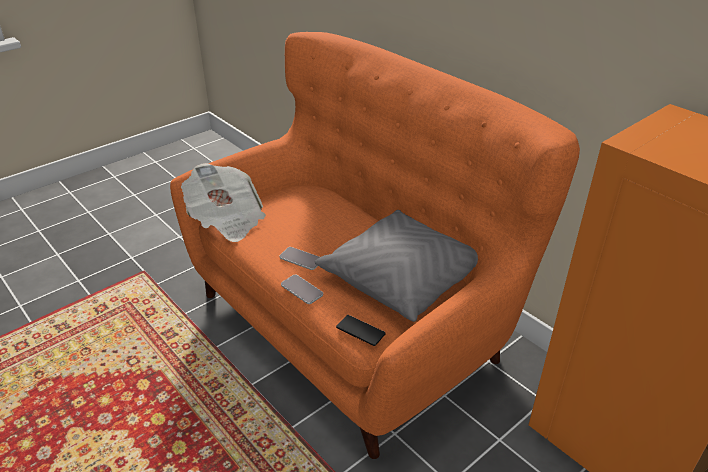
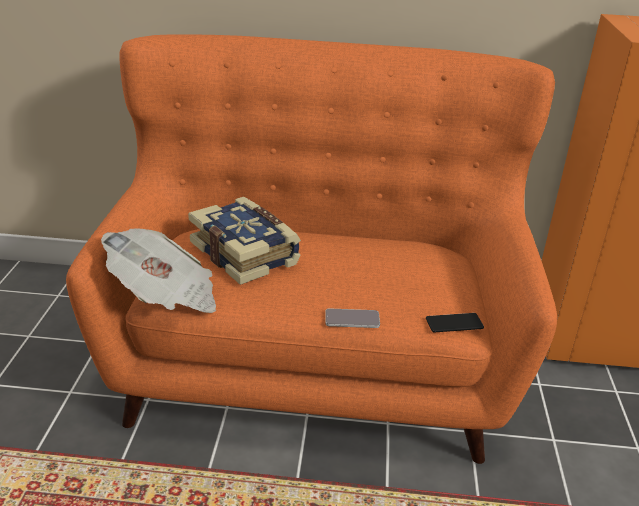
camera: 45 degrees left, 5 degrees down
phone [280,247,319,270] -> none
grey pillow [314,210,478,322] -> none
none -> book [188,197,301,285]

